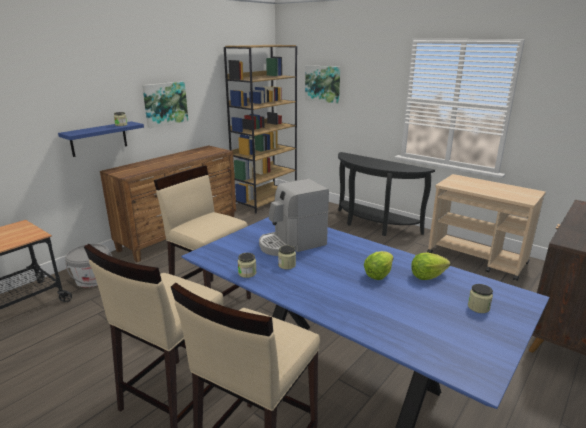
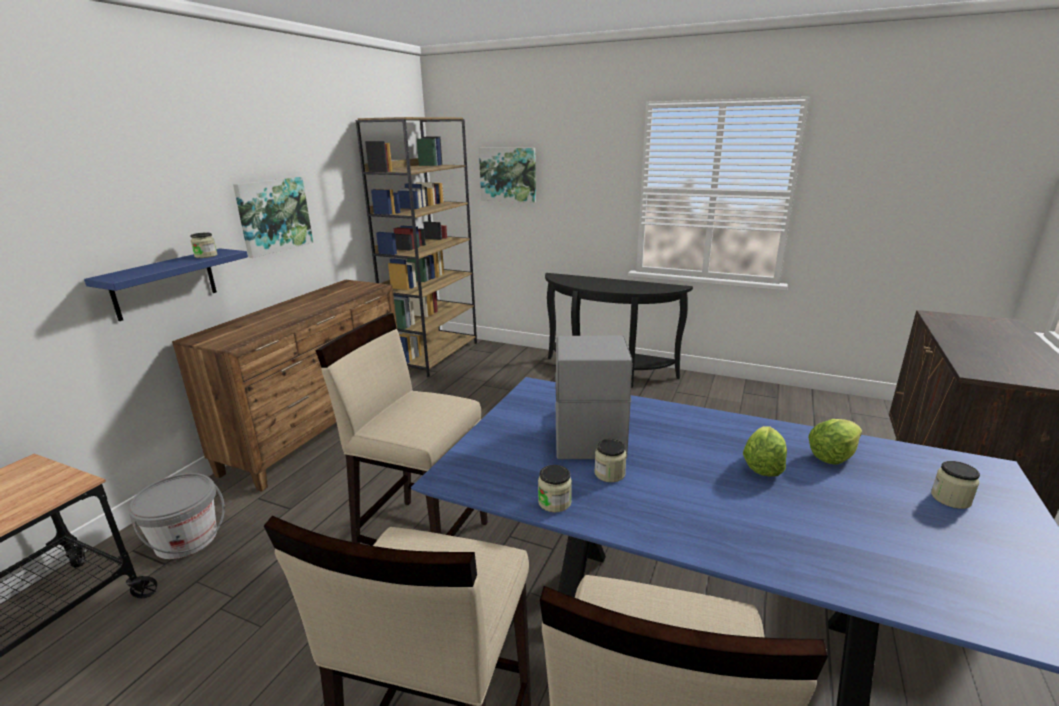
camera: 15 degrees left, 0 degrees up
coffee machine [259,179,329,256] -> coffee machine turned 135 degrees clockwise [555,336,632,459]
beige cart [427,174,546,281] -> none

